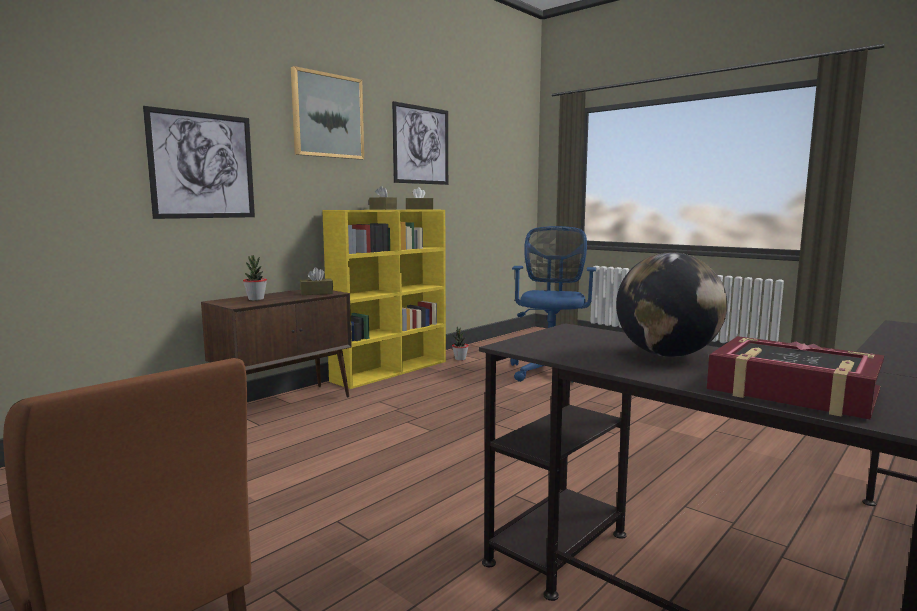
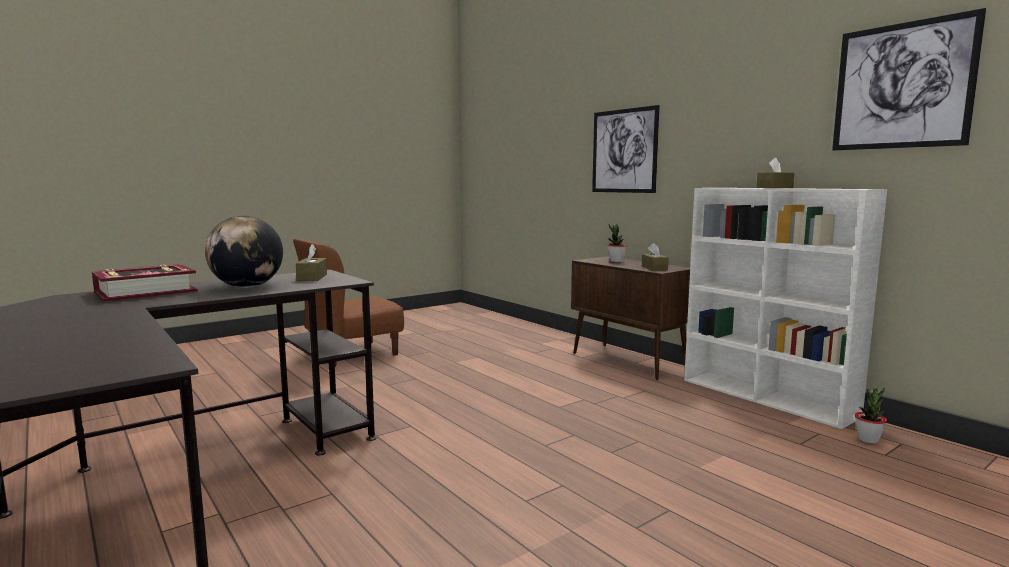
camera: 100 degrees right, 0 degrees up
picture [291,66,364,160] -> none
yellow bookcase [322,210,446,389] -> white bookcase [684,188,887,429]
brown tissue box [406,187,433,210] -> brown tissue box moved to [296,244,327,281]
blue office chair [510,226,596,383] -> none

